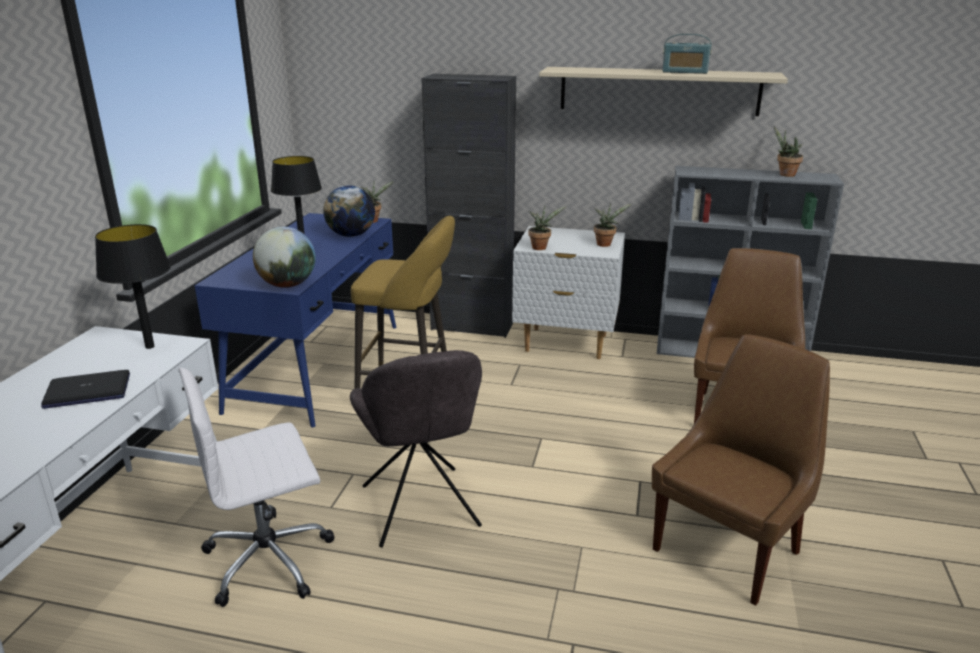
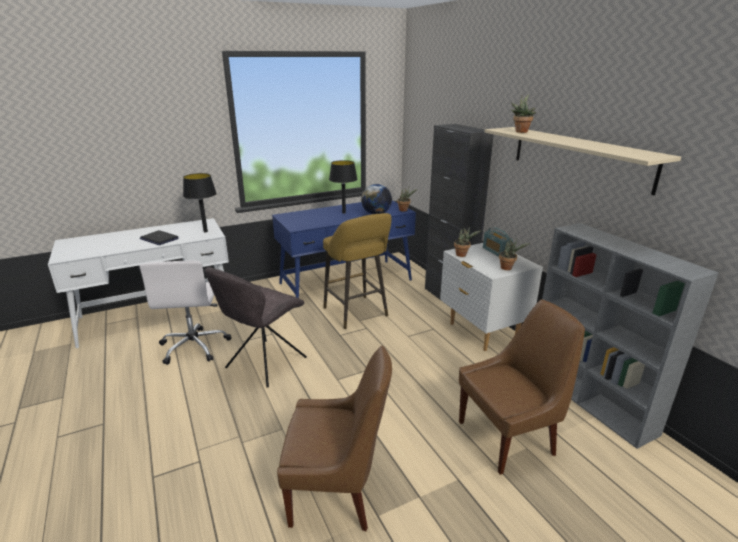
camera: 50 degrees right, 0 degrees up
white office chair [178,368,335,607] -> white office chair turned 120 degrees counterclockwise [139,260,231,365]
globe [253,227,316,288] -> none
radio [662,34,712,74] -> radio moved to [483,227,513,256]
potted plant [774,127,803,177] -> potted plant moved to [510,94,536,133]

